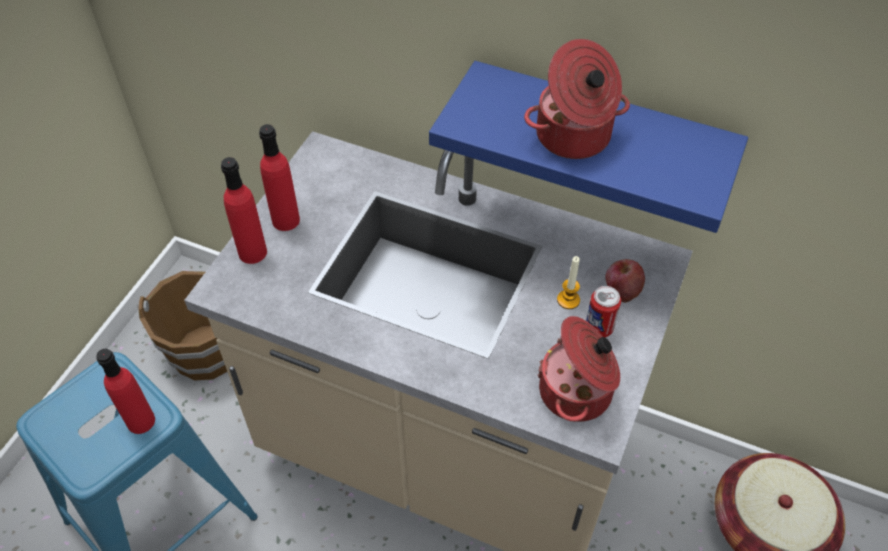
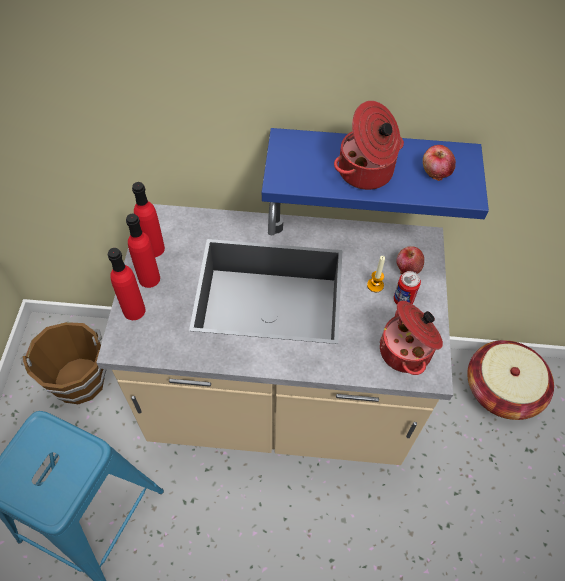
camera: 20 degrees left, 5 degrees up
red bottle [96,349,155,434] -> red bottle moved to [132,182,165,257]
none -> apple [423,145,456,181]

